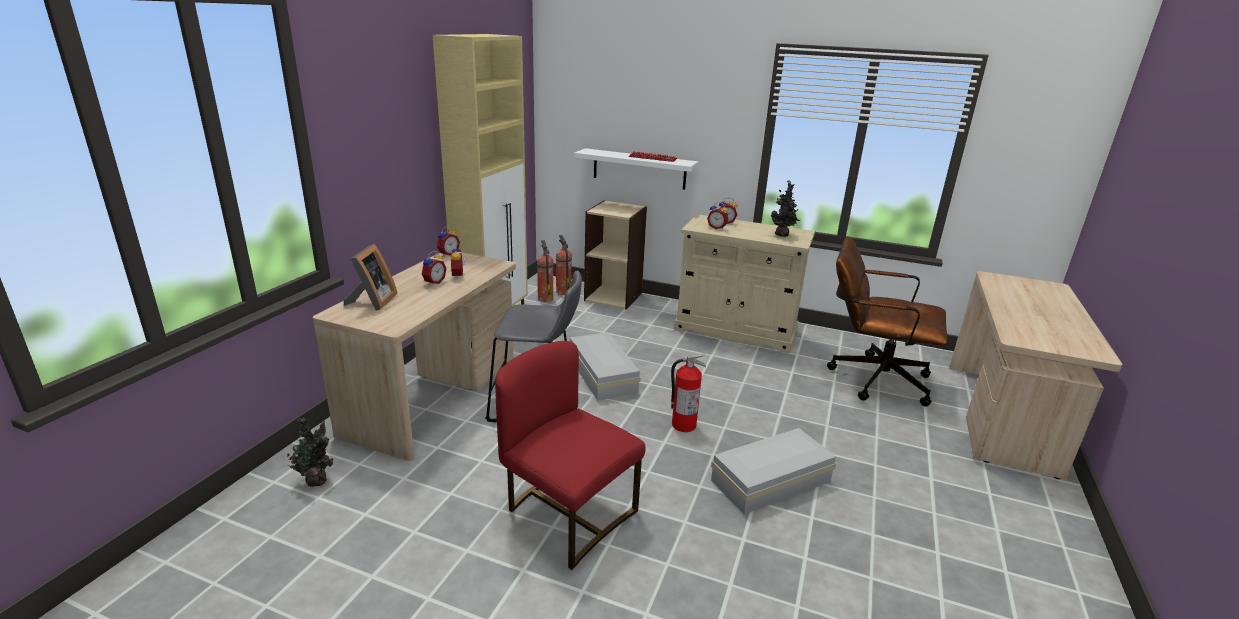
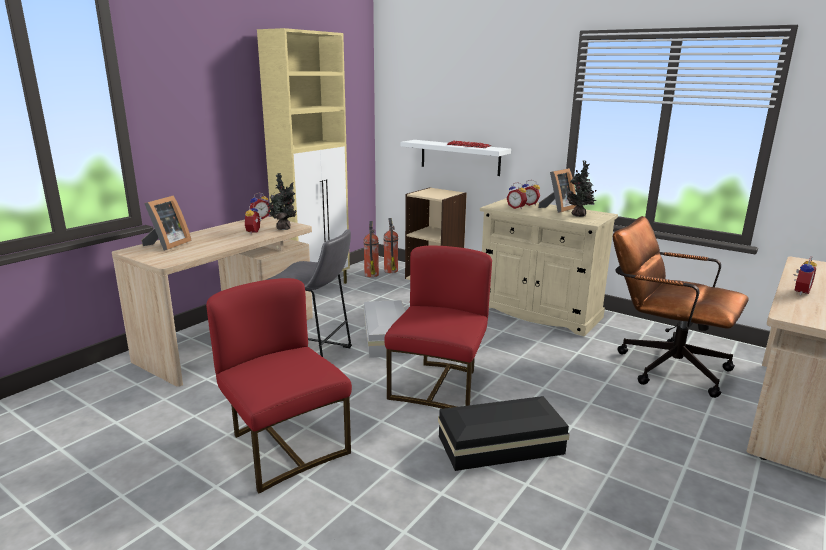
camera: 15 degrees right, 5 degrees down
potted plant [287,417,333,487] -> potted plant moved to [266,173,296,230]
alarm clock [422,251,447,286] -> alarm clock moved to [793,256,817,295]
fire extinguisher [671,353,706,432] -> red chair [384,246,492,409]
white storage box [711,428,836,514] -> black storage box [438,396,570,471]
none -> picture frame [538,168,576,213]

